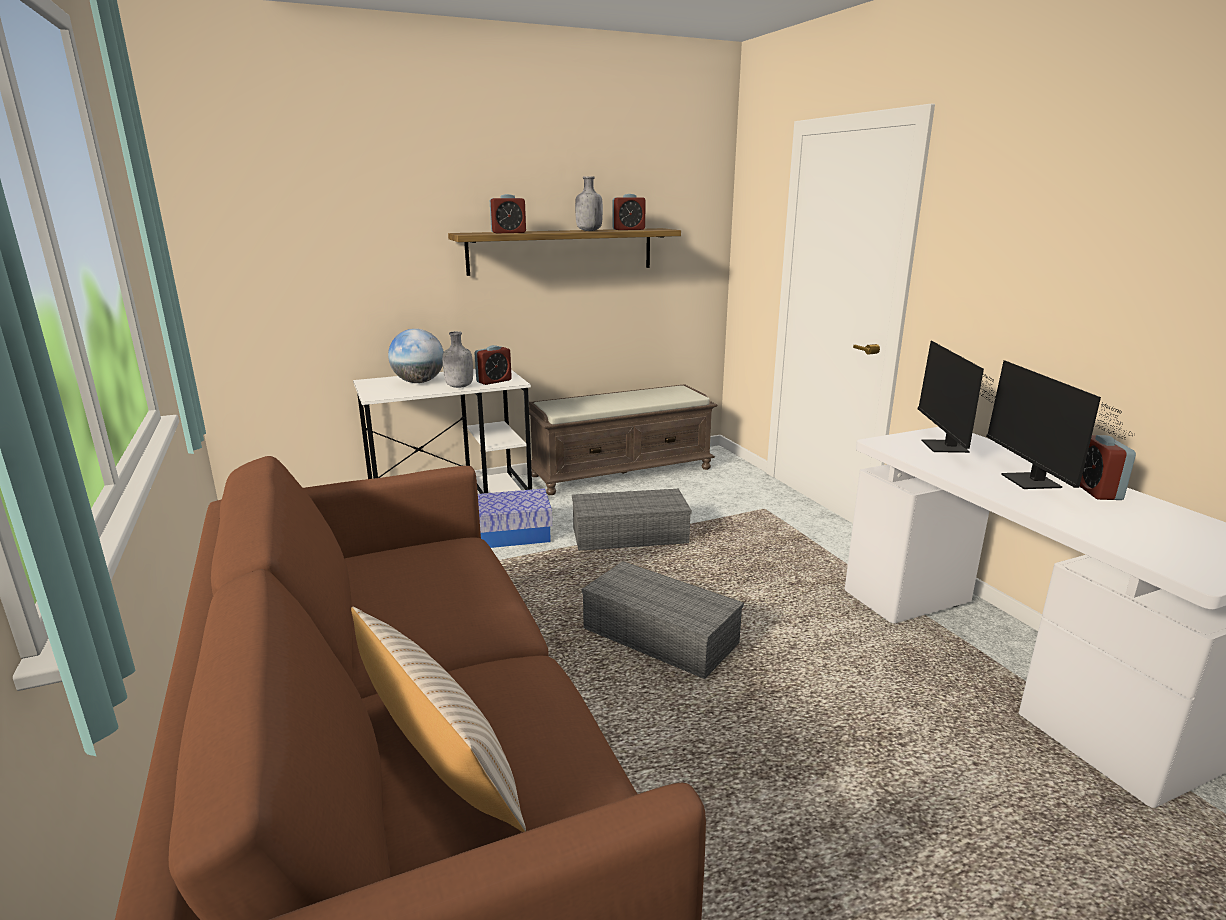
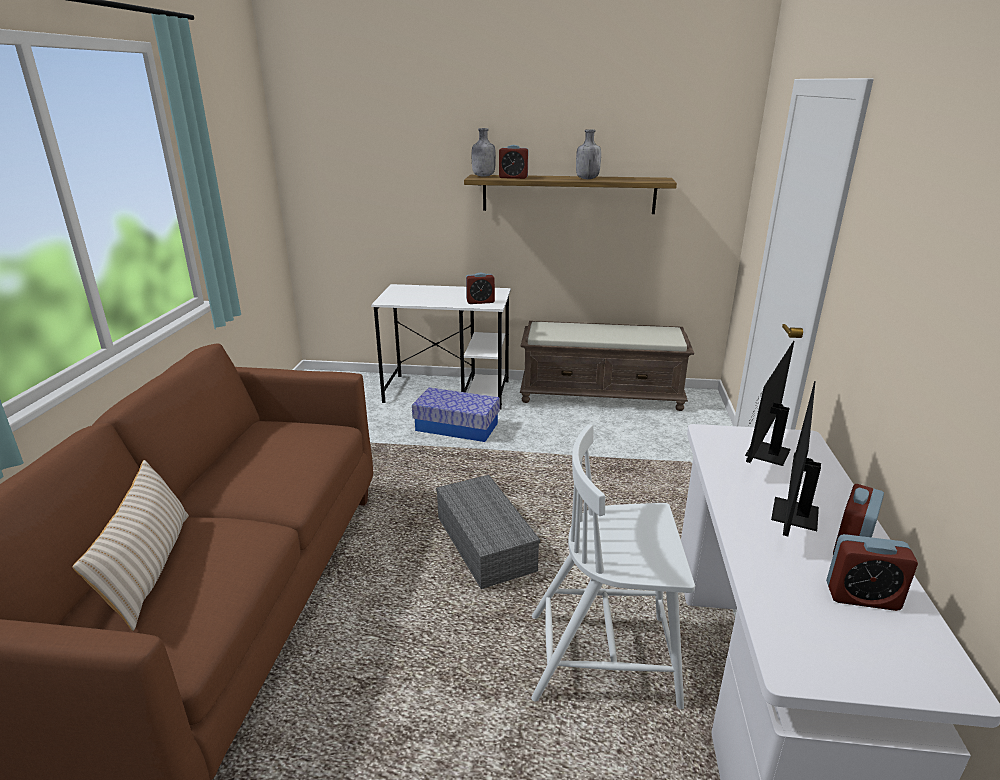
camera: 30 degrees right, 5 degrees up
globe [388,329,444,383] -> none
grey bottle [442,331,473,388] -> grey bottle moved to [472,128,496,177]
grey storage box [572,489,692,551] -> none
alarm clock [613,194,646,230] -> alarm clock moved to [826,534,918,611]
none -> white chair [531,424,695,709]

